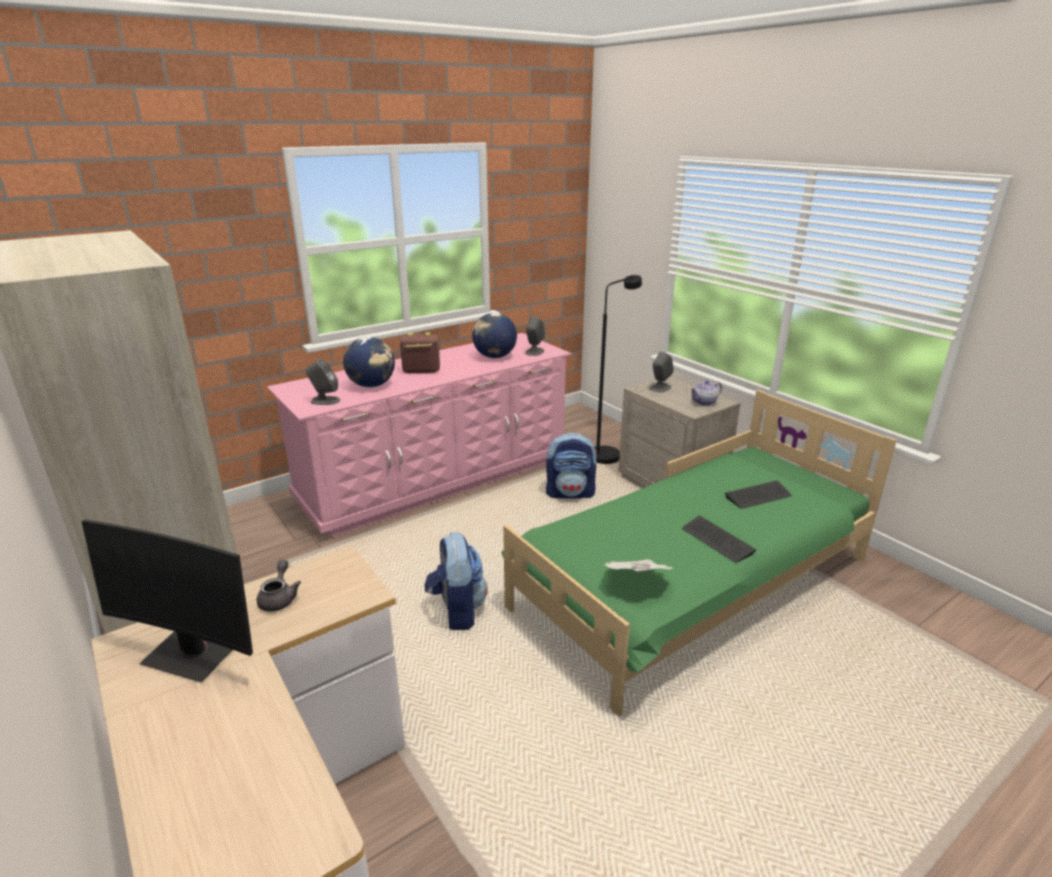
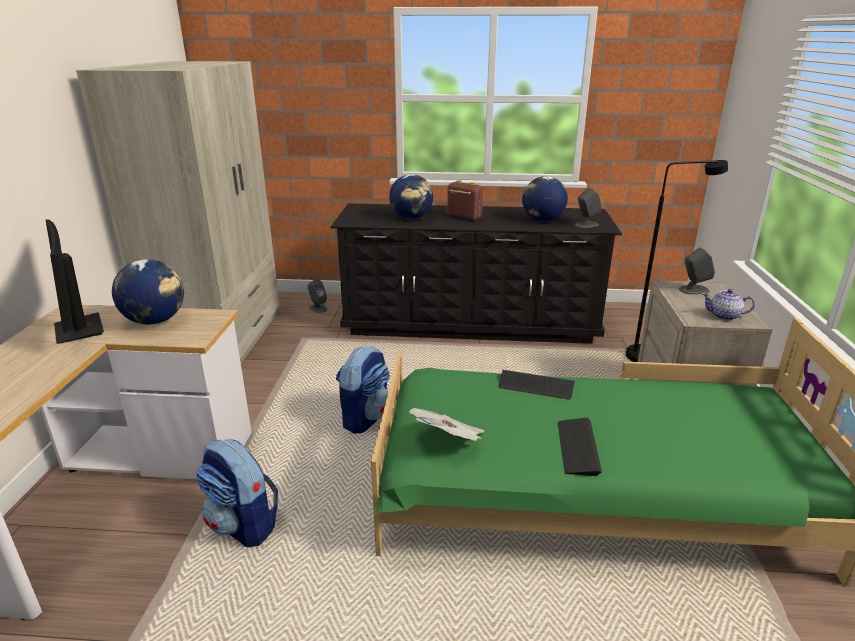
camera: 40 degrees right, 0 degrees up
grey teapot [257,560,301,612] -> globe [112,259,184,325]
pink dresser [267,333,571,537] -> black dresser [331,203,622,344]
grey speaker [305,359,340,405] -> grey speaker moved to [308,279,327,313]
backpack [546,432,598,499] -> backpack moved to [196,439,278,548]
keyboard [725,481,792,509] -> keyboard moved to [499,370,575,400]

